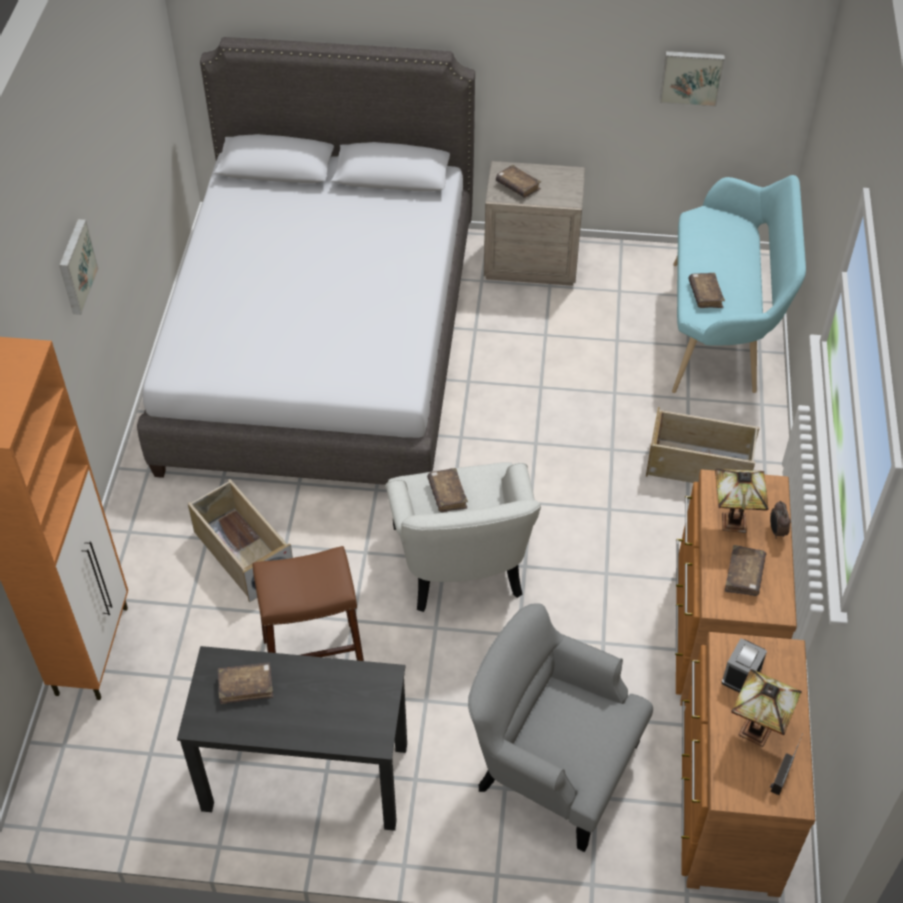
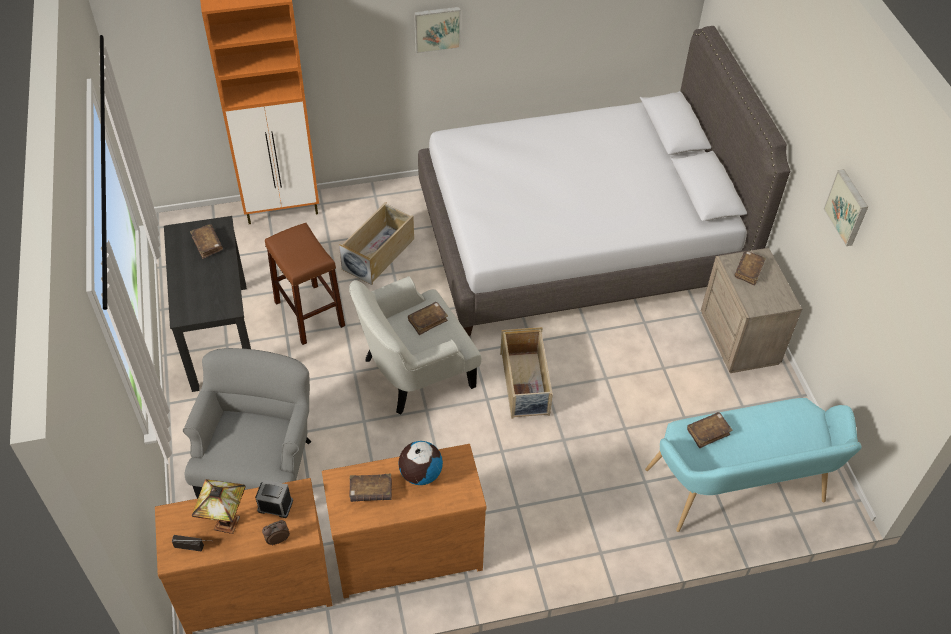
camera: 70 degrees right, 0 degrees up
beige storage box [646,407,760,483] -> beige storage box moved to [500,327,553,419]
picture [659,51,725,107] -> picture moved to [823,169,868,246]
table lamp [715,469,768,533] -> globe [398,441,443,485]
alarm clock [770,501,791,539] -> alarm clock moved to [262,520,290,546]

